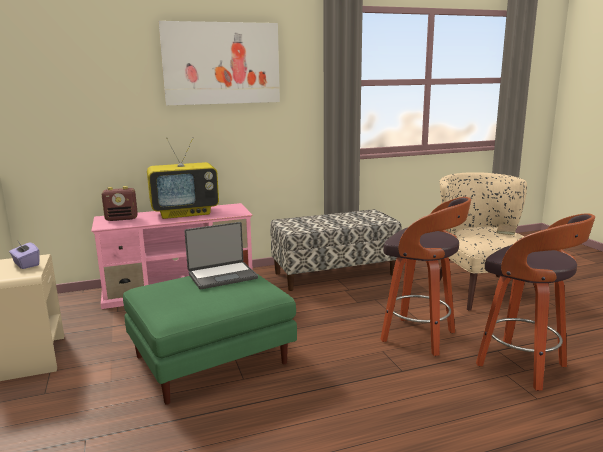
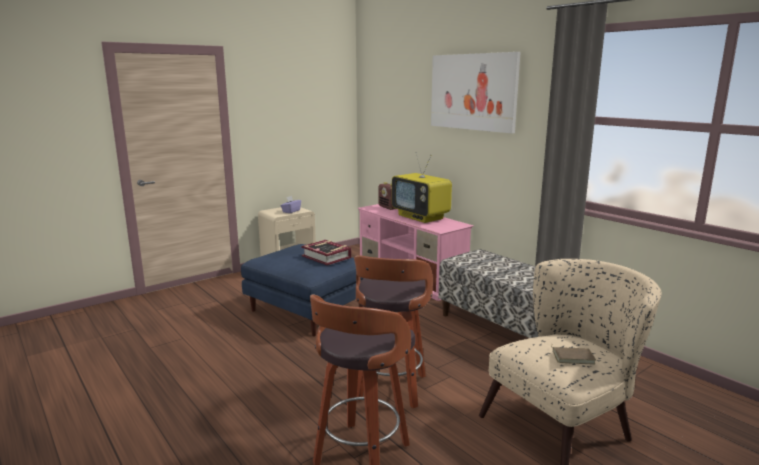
camera: 70 degrees right, 0 degrees up
green ottoman [123,273,297,405] -> blue ottoman [241,244,363,336]
laptop [184,222,258,289] -> book [301,240,352,266]

